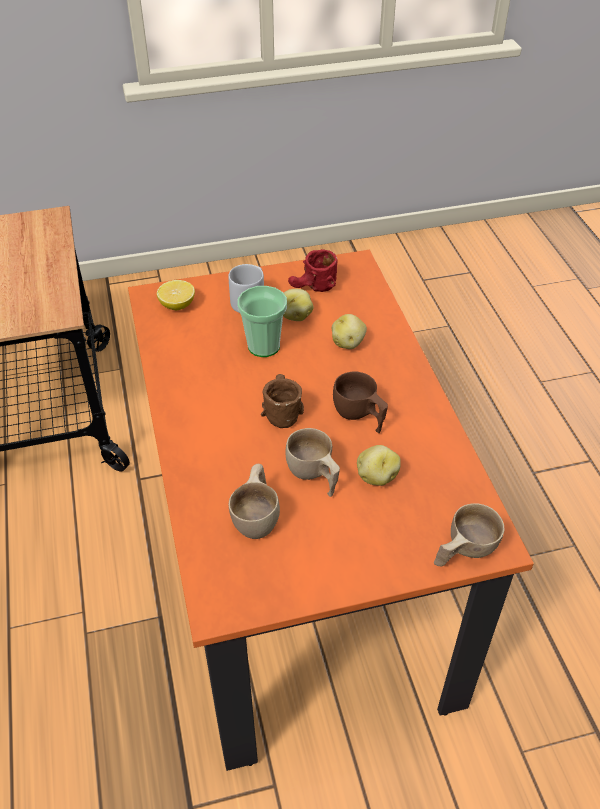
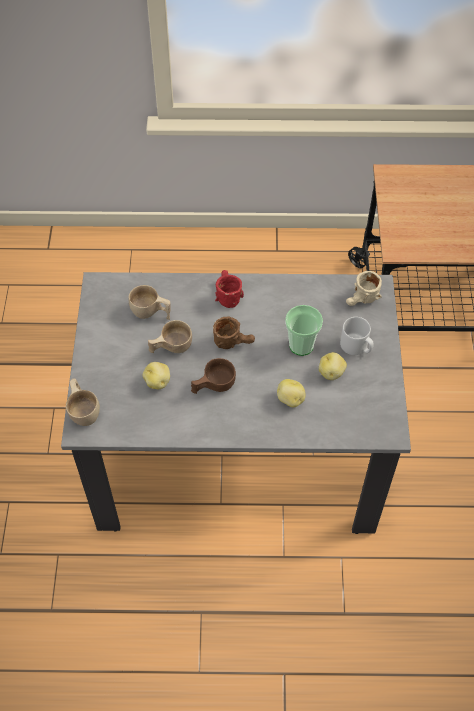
camera: 105 degrees right, 10 degrees up
orange dining table [128,250,534,771] -> grey dining table [61,272,411,534]
lemon [157,280,195,310] -> beige mug [346,271,382,306]
red mug [288,249,338,292] -> red mug moved to [215,270,244,308]

